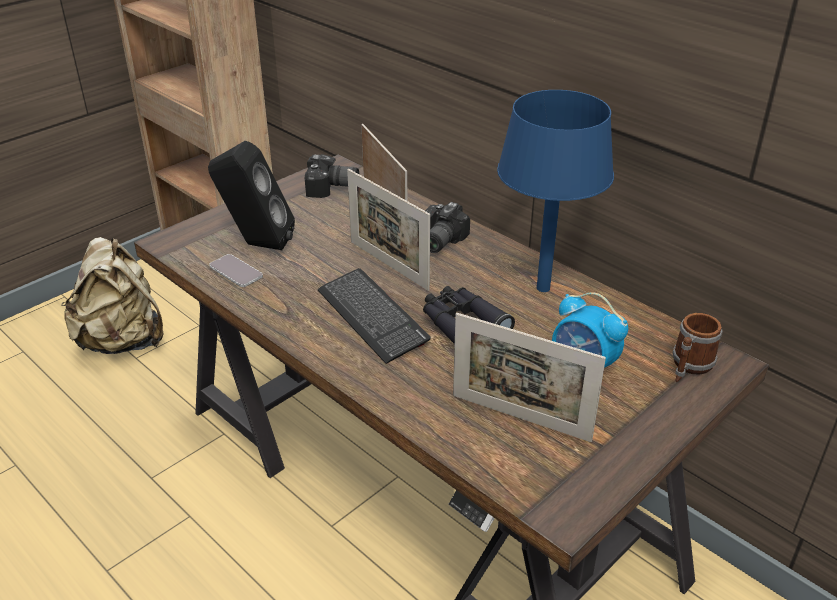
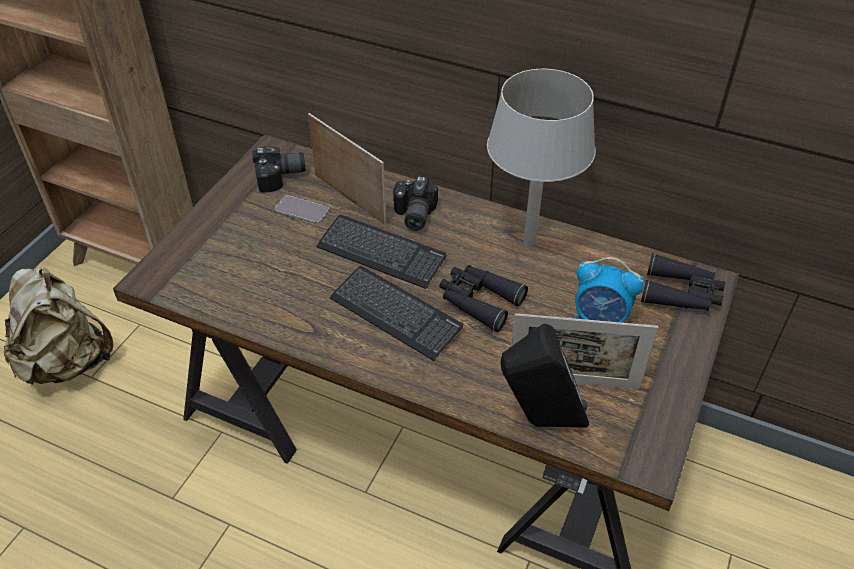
camera: 20 degrees left, 10 degrees up
black speaker [208,141,295,250] -> black speaker moved to [501,324,589,428]
phone [209,254,263,287] -> phone moved to [275,195,329,224]
picture frame [347,169,430,291] -> keyboard [316,215,446,289]
blue table lamp [497,90,614,292] -> grey table lamp [487,69,596,248]
mug [673,313,723,382] -> black binoculars [641,253,725,311]

